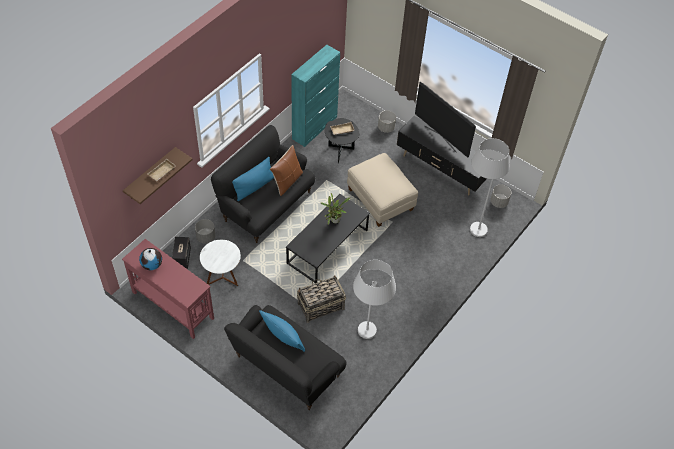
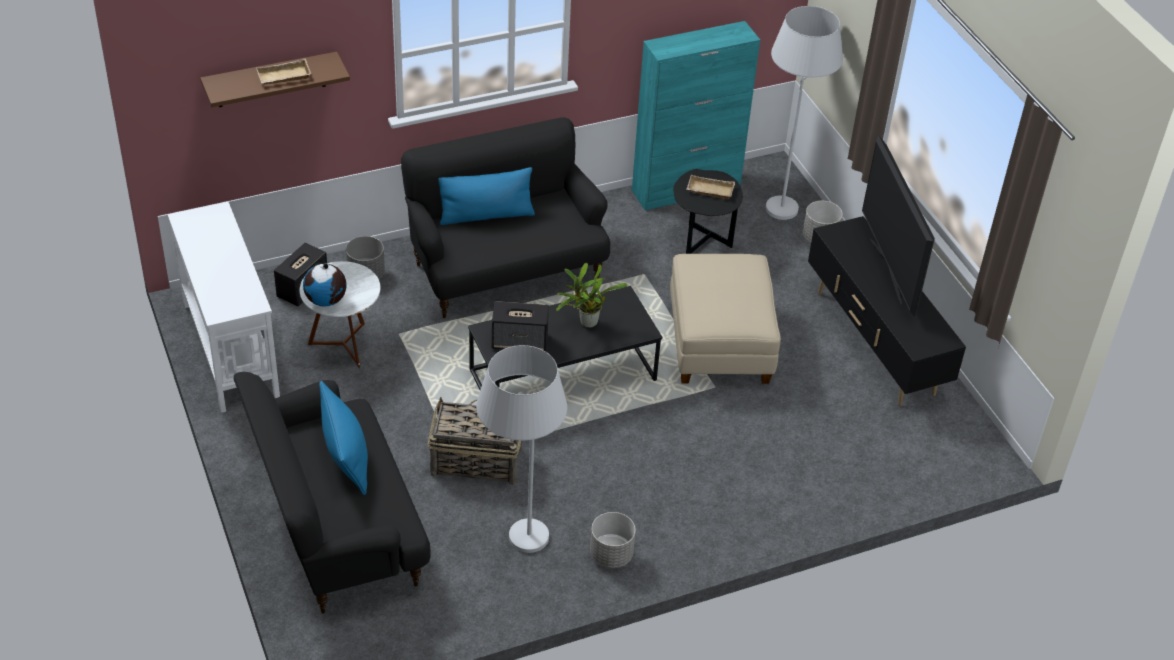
camera: 30 degrees right, 10 degrees down
red console table [122,239,214,339] -> white console table [168,202,280,413]
globe [139,248,162,270] -> globe moved to [303,263,347,307]
brown pillow [270,145,303,196] -> none
white floor lamp [470,138,510,237] -> white floor lamp moved to [766,6,843,220]
grey planter [490,184,511,208] -> grey planter moved to [590,512,636,568]
none -> speaker [492,301,549,352]

